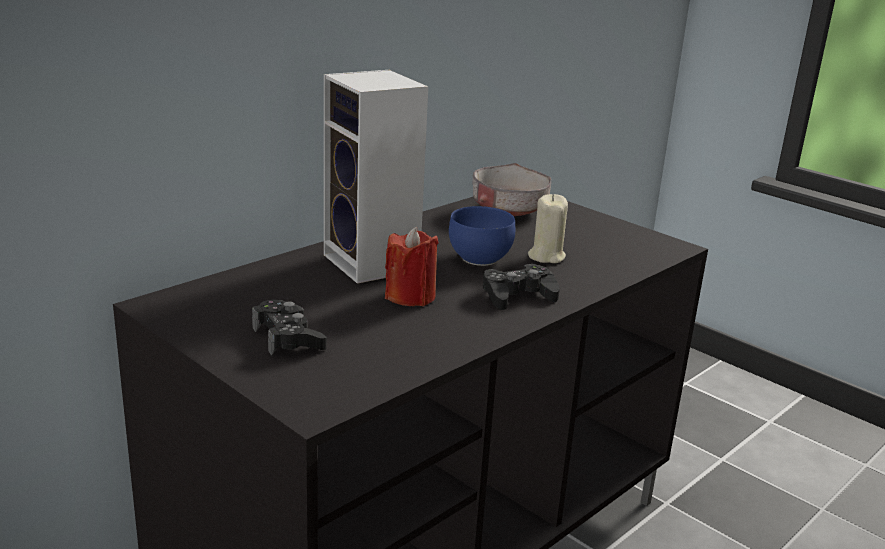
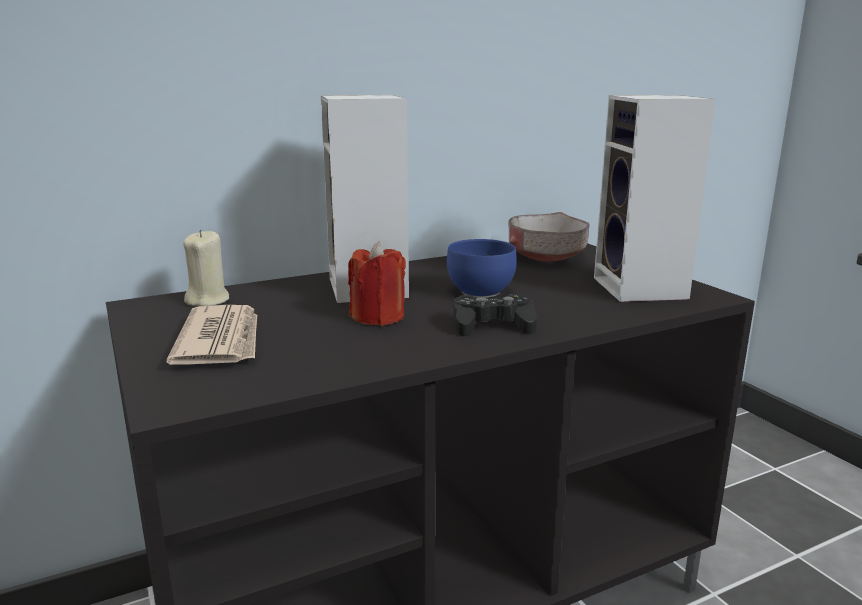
camera: 20 degrees right, 5 degrees down
black game controller [252,300,327,356] -> newspaper [166,305,257,365]
beige candle [528,194,568,263] -> beige candle moved to [183,230,229,306]
none -> speaker [594,95,716,302]

